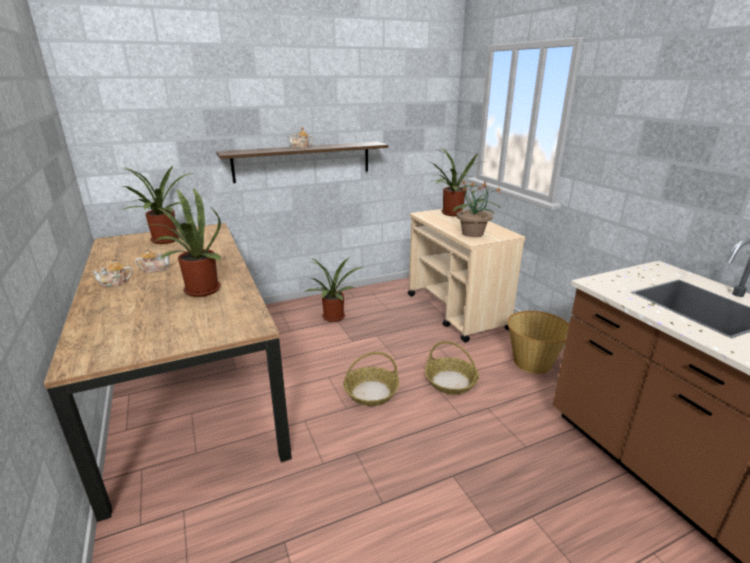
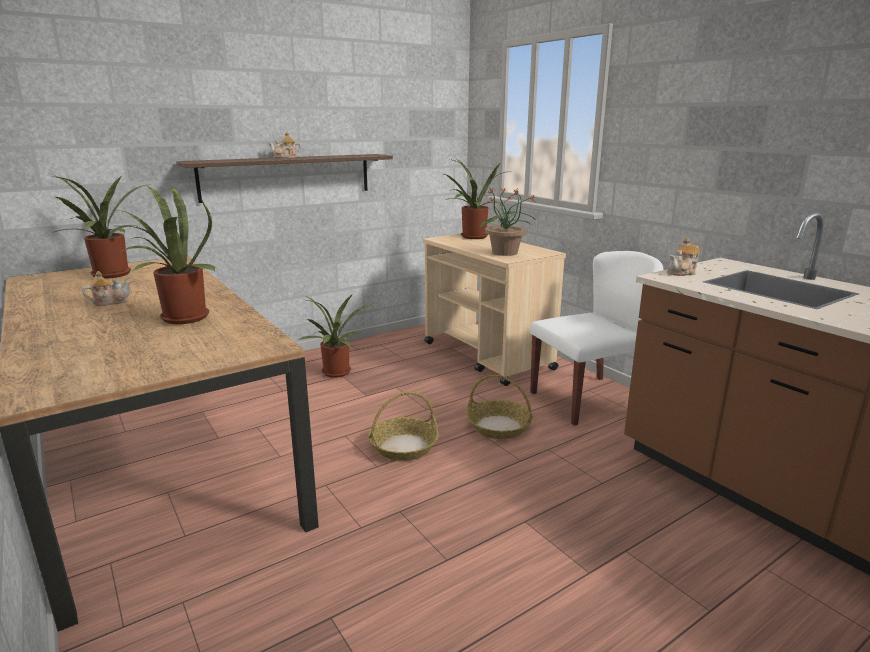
camera: 10 degrees left, 5 degrees down
teapot [92,257,132,287] -> teapot moved to [667,238,700,276]
basket [507,311,569,374] -> white chair [530,251,663,425]

